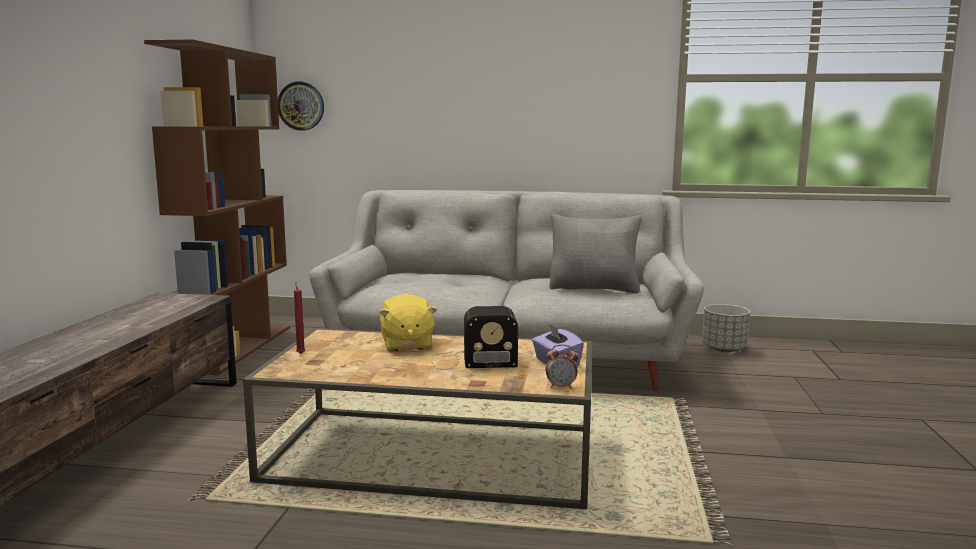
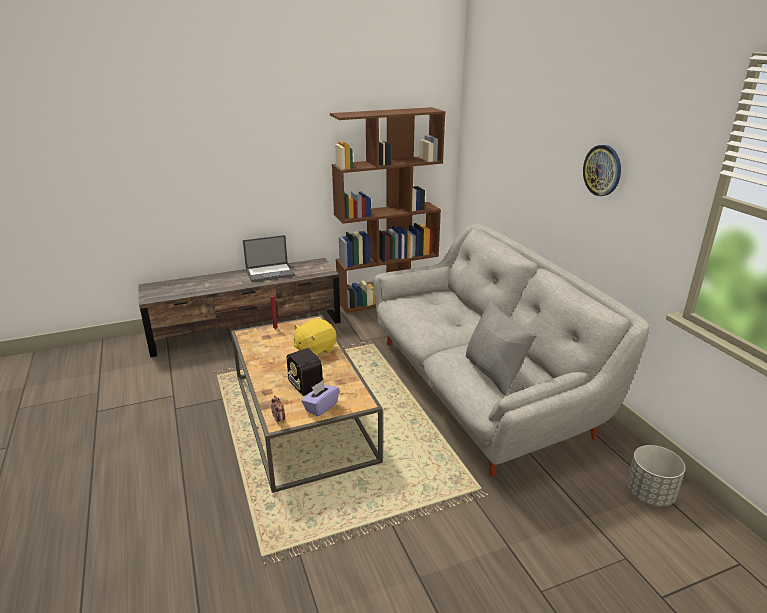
camera: 60 degrees right, 15 degrees up
wall clock [278,81,324,131] -> wall clock moved to [583,145,621,196]
none -> laptop [243,235,295,282]

